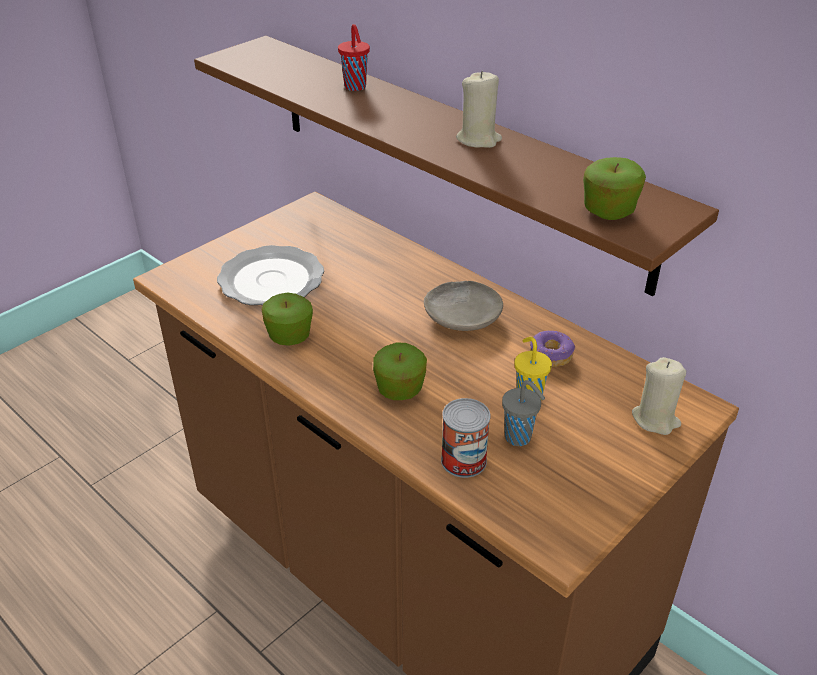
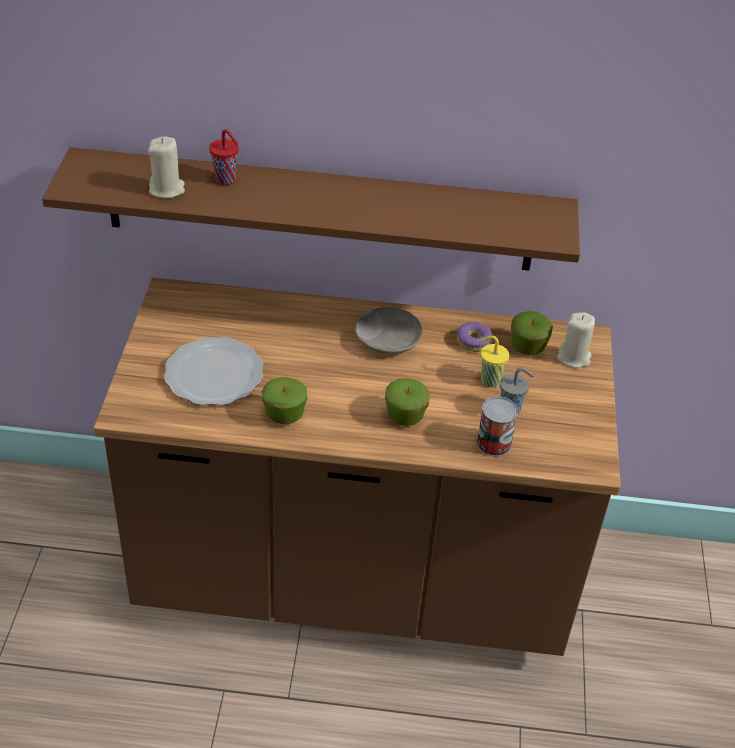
camera: 40 degrees left, 5 degrees up
beige candle [456,71,502,148] -> beige candle moved to [148,136,185,199]
apple [583,157,646,220] -> apple moved to [511,311,553,355]

